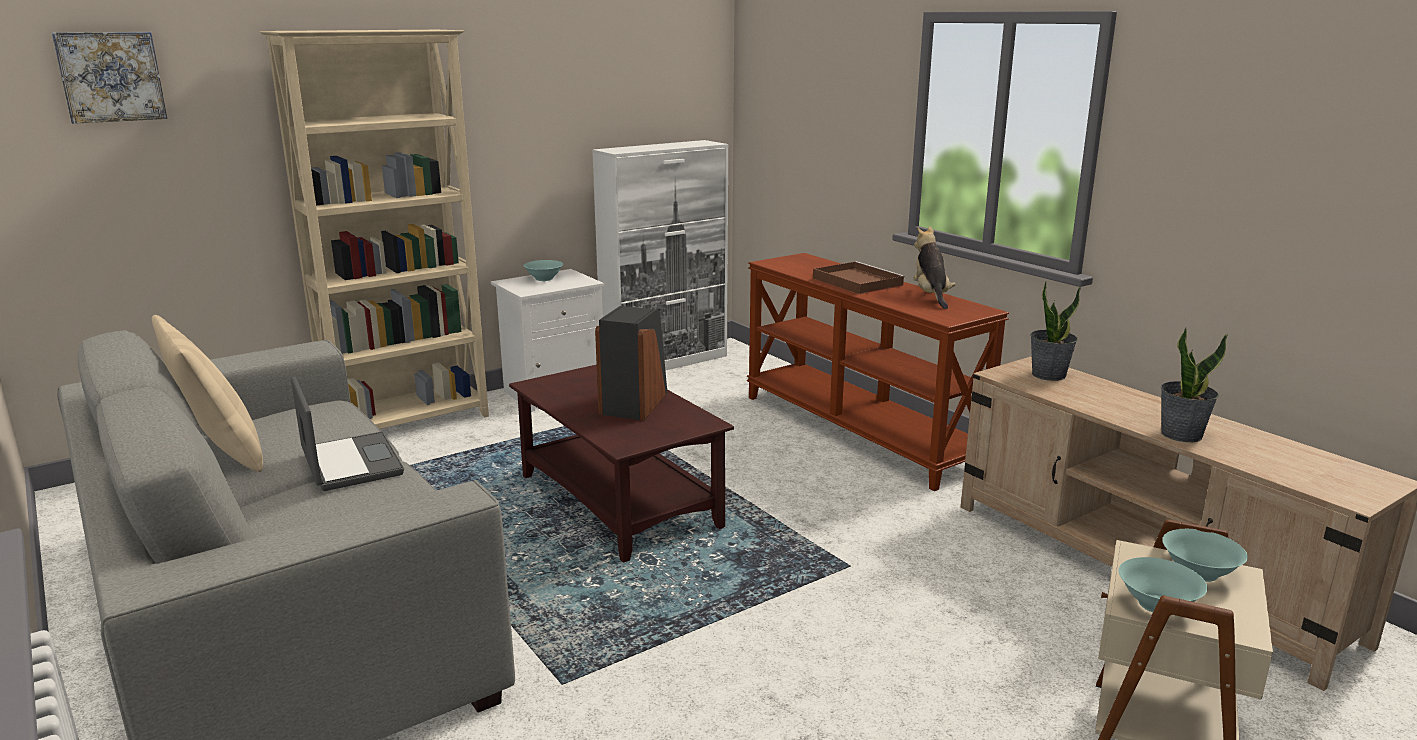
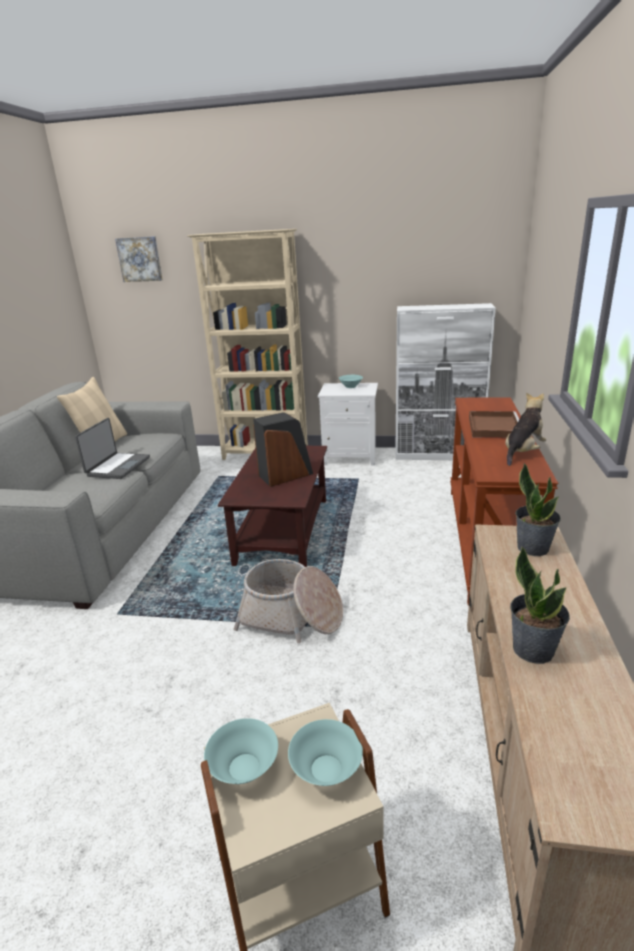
camera: 45 degrees right, 5 degrees up
none -> basket [234,559,343,643]

